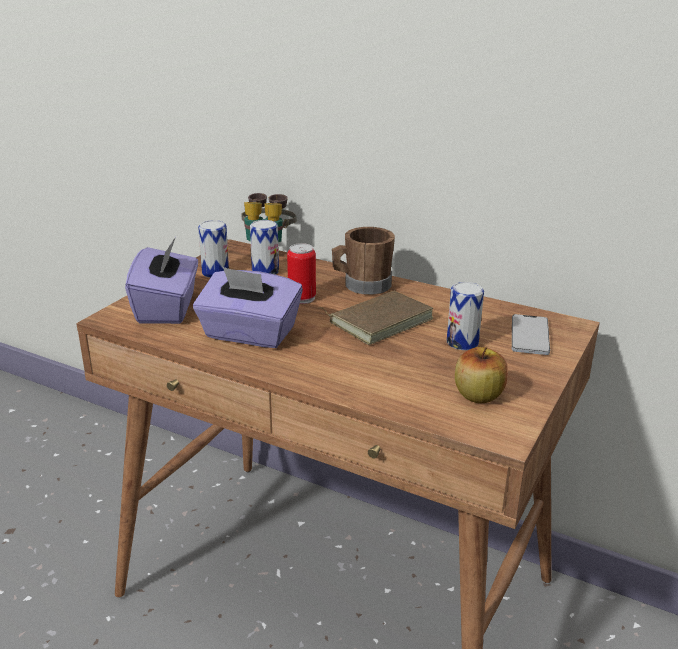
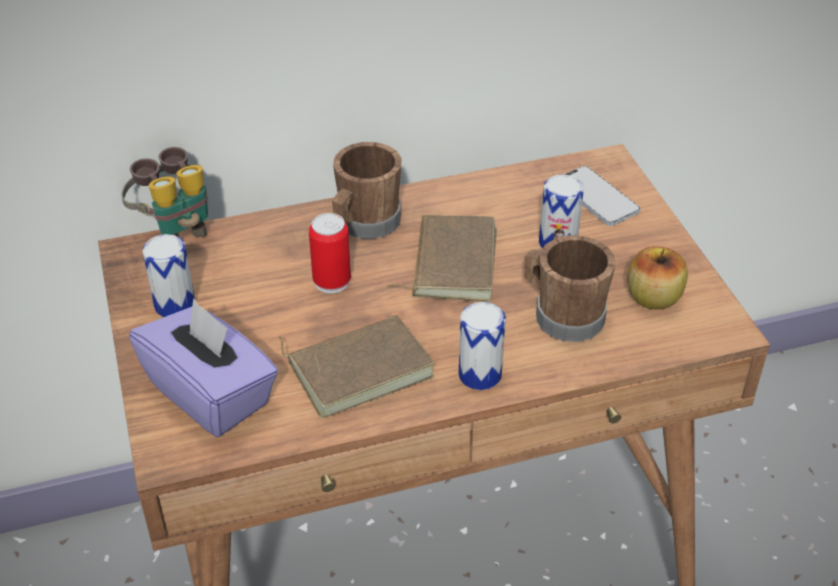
camera: 45 degrees left, 15 degrees up
purple tissue box [193,267,303,348] -> brown book [279,315,435,418]
can [250,220,279,275] -> can moved to [459,302,506,390]
none -> brown mug [524,235,615,342]

